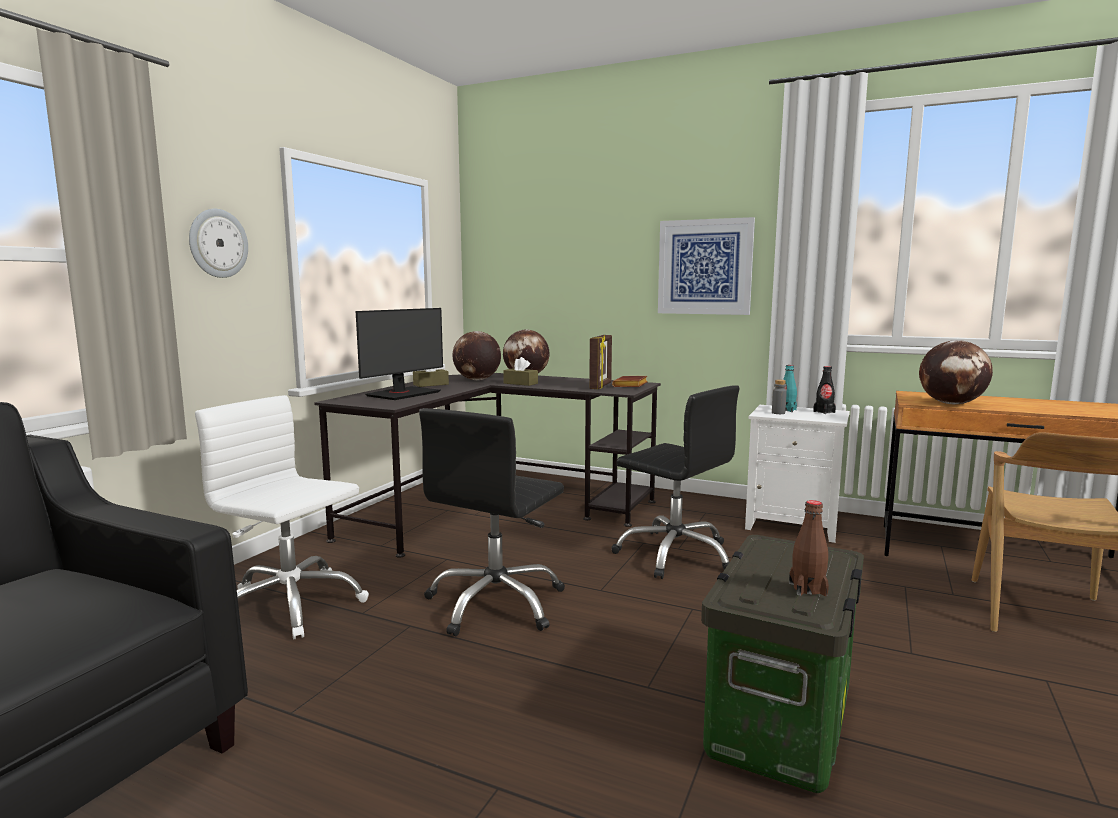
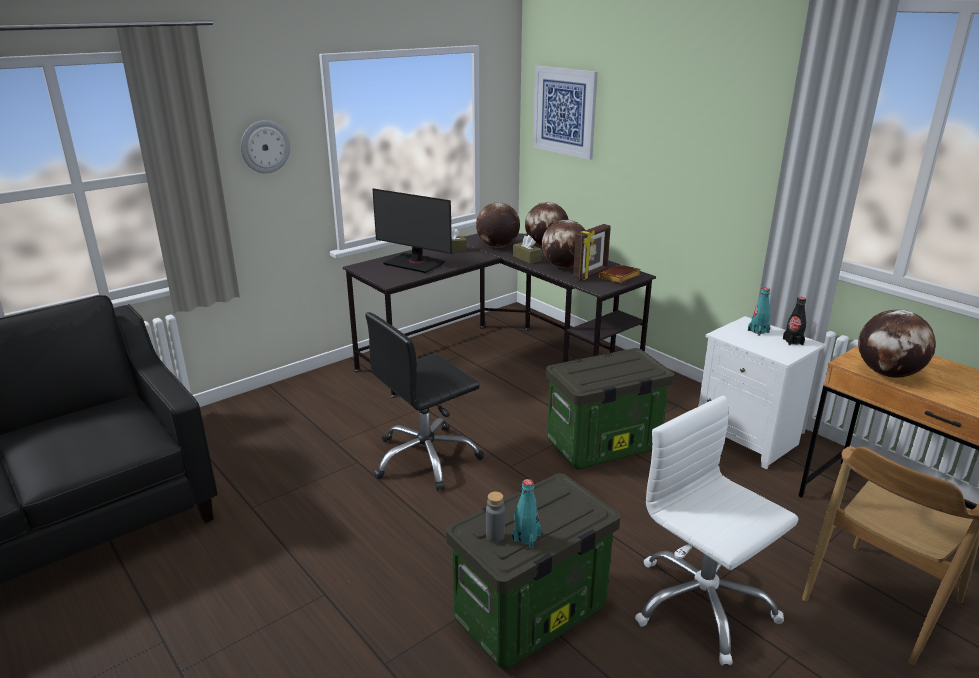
camera: 25 degrees right, 15 degrees up
white office chair [195,395,369,639] -> white office chair moved to [635,395,799,665]
monitor [356,308,443,400] -> monitor turned 60 degrees clockwise [372,188,452,273]
black office chair [611,385,739,579] -> storage box [546,348,674,469]
picture [658,217,755,315] -> picture moved to [533,66,598,160]
grey bottle [772,380,787,414] -> grey bottle moved to [486,492,505,542]
brown bottle [789,500,829,596] -> turquoise bottle [512,479,541,548]
none -> globe [542,220,585,268]

